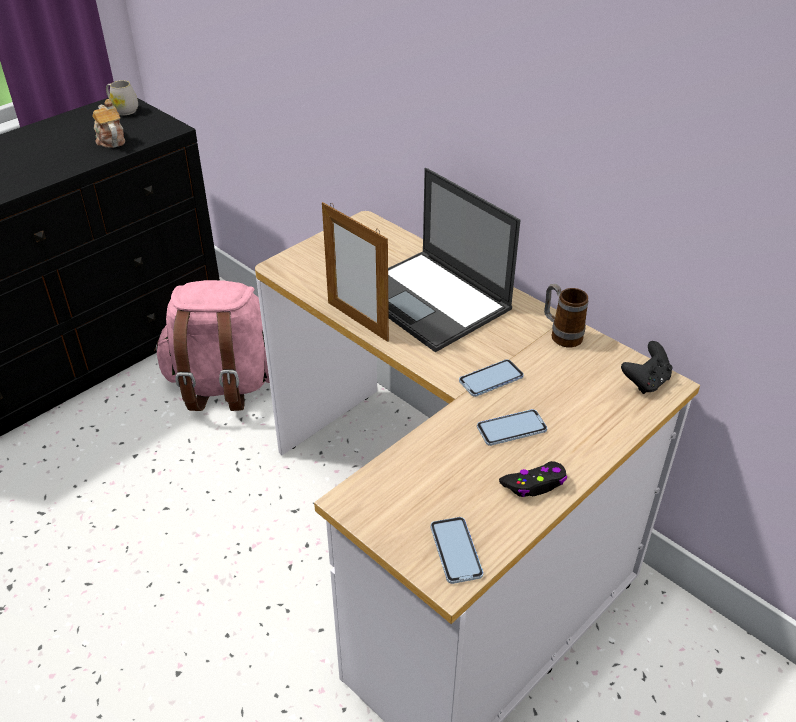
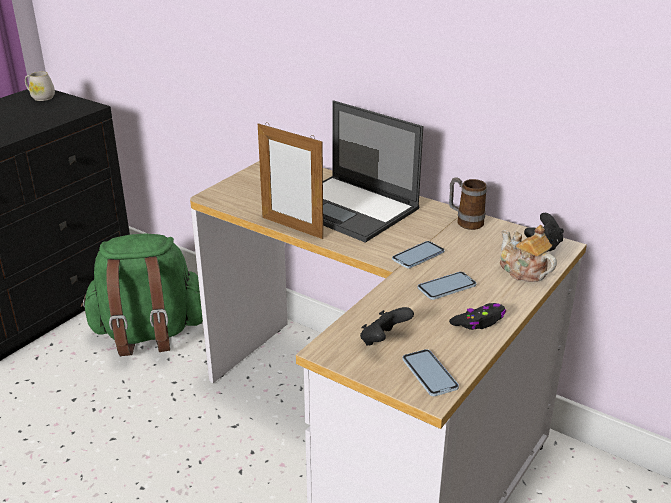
camera: 10 degrees left, 10 degrees down
teapot [92,99,125,148] -> teapot moved to [500,225,557,282]
pink backpack [154,280,270,411] -> green backpack [81,234,203,356]
none -> black game controller [360,307,414,346]

